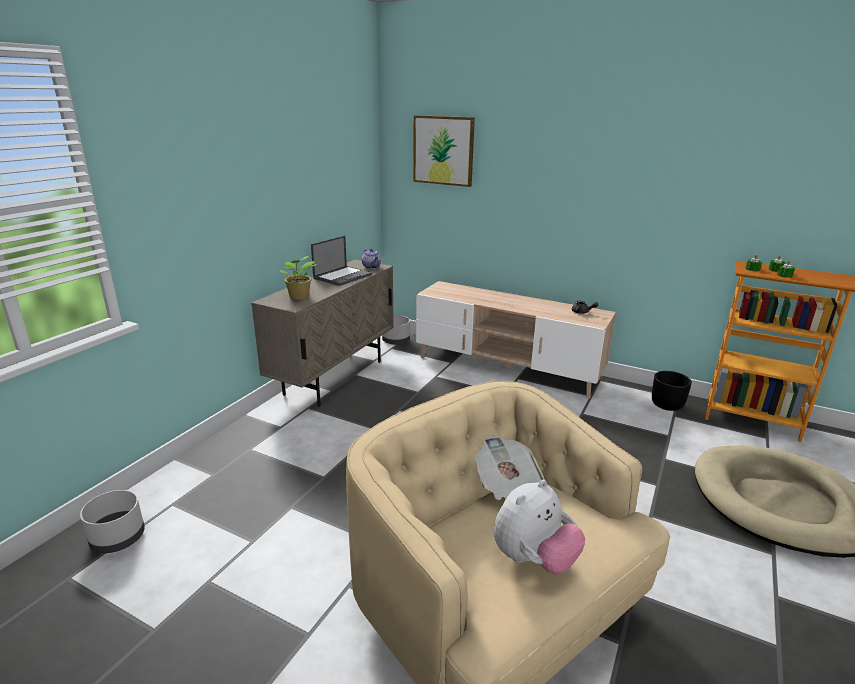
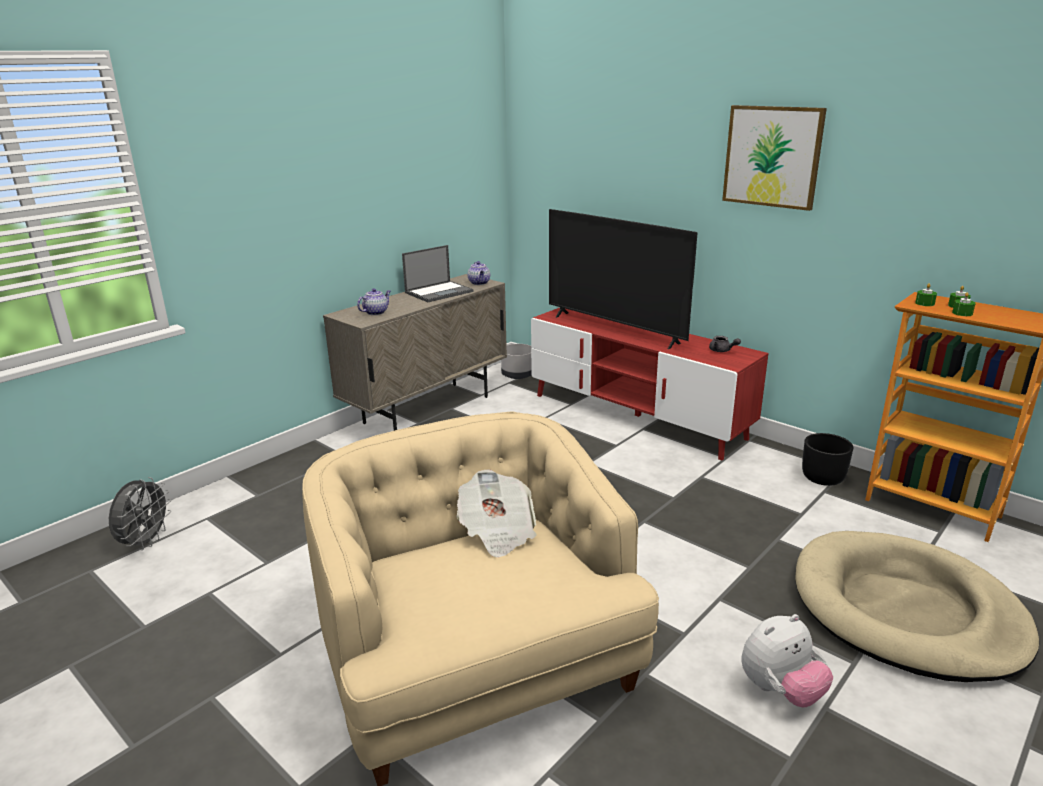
camera: 15 degrees right, 0 degrees up
grey planter [80,490,145,553] -> grey fan [109,477,171,550]
potted plant [280,256,317,300] -> teapot [357,288,391,315]
picture [413,115,475,187] -> picture moved to [722,105,827,211]
beige tv stand [416,281,616,399] -> red tv stand [531,308,769,461]
plush toy [494,479,585,574] -> plush toy moved to [741,614,833,707]
none -> television [549,209,698,349]

